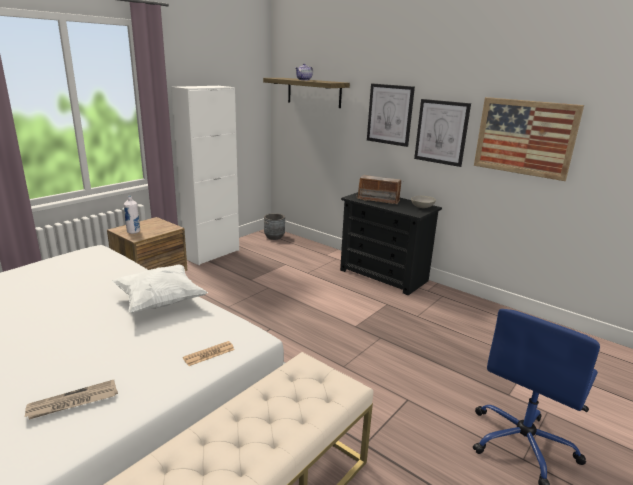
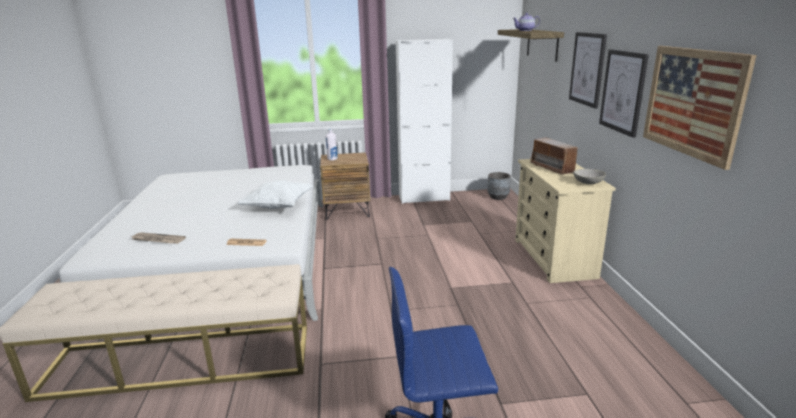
camera: 45 degrees right, 0 degrees up
black dresser [340,192,442,295] -> beige dresser [515,159,616,283]

